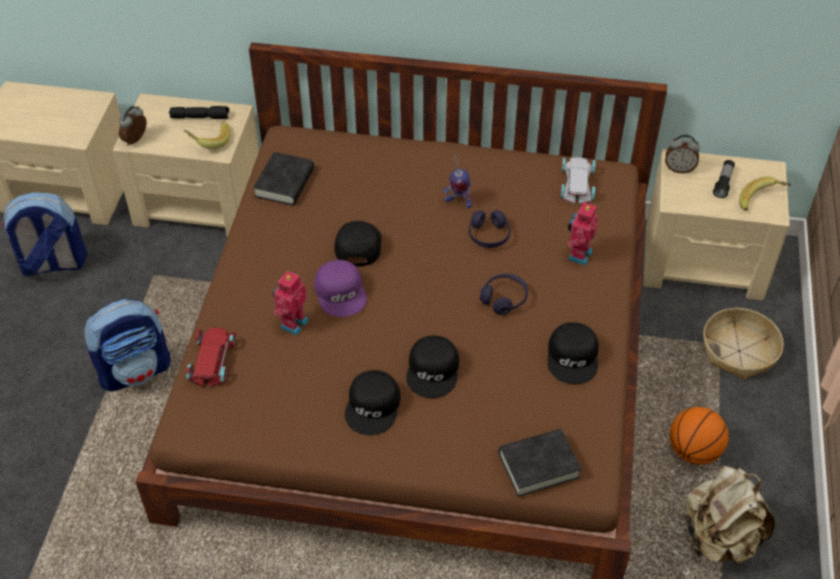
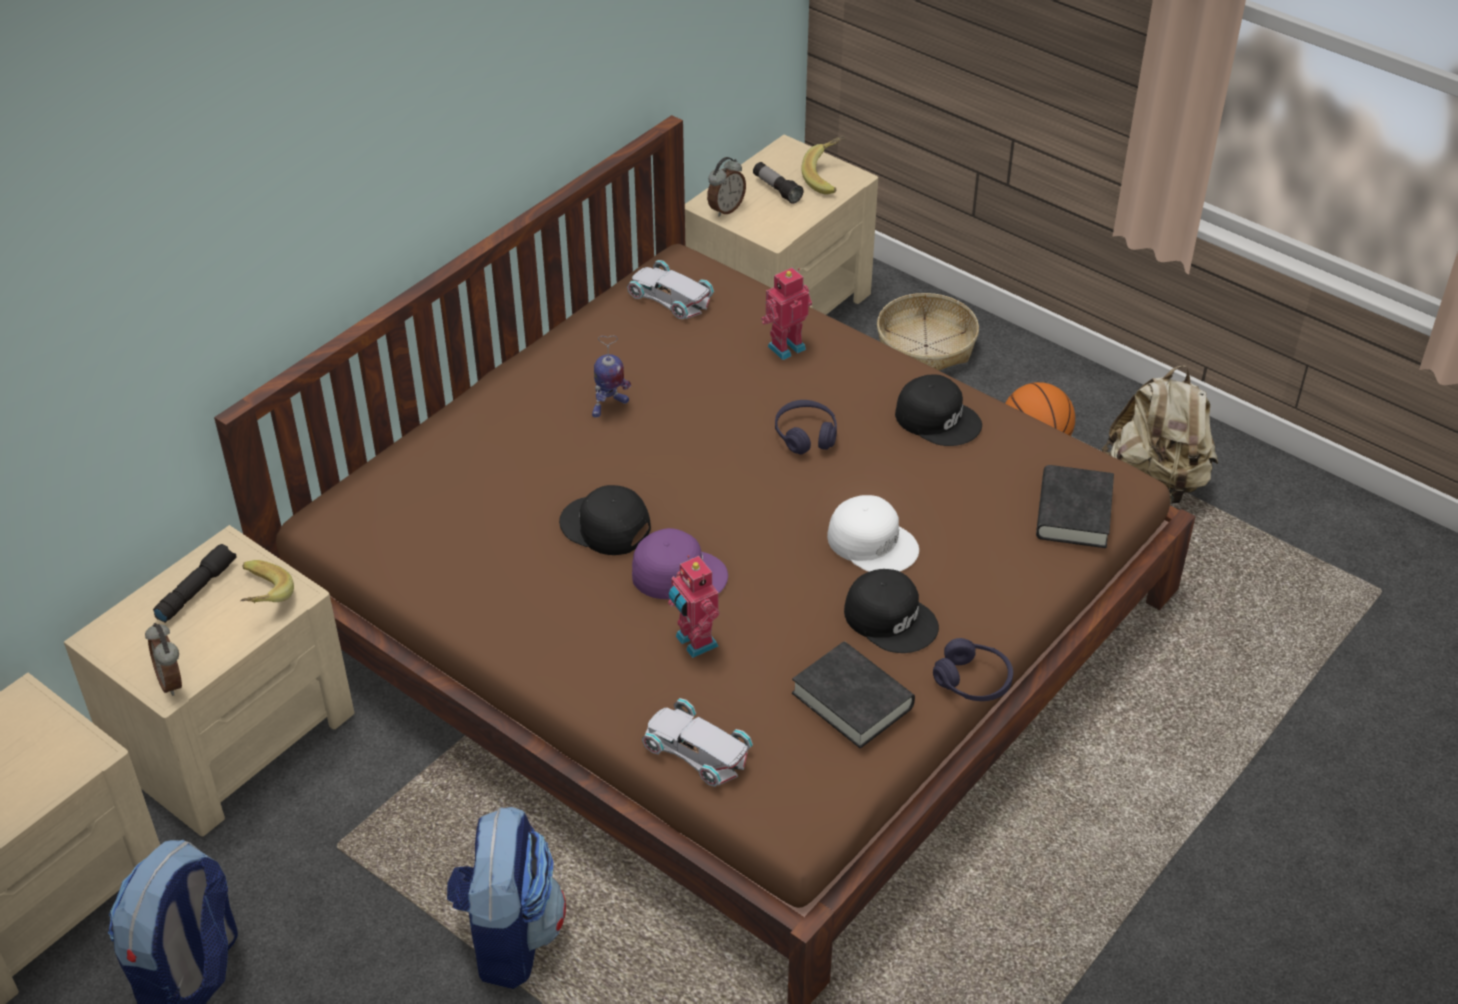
camera: 60 degrees left, 5 degrees down
red toy car [186,328,236,387] -> white toy car [642,698,753,787]
black book [253,152,314,205] -> black book moved to [792,642,915,749]
black cap [406,336,459,398] -> white cap [827,495,919,572]
purple headphones [469,210,511,248] -> purple headphones moved to [933,638,1013,701]
toy robot [567,201,598,265] -> toy robot turned 90 degrees clockwise [761,268,812,360]

